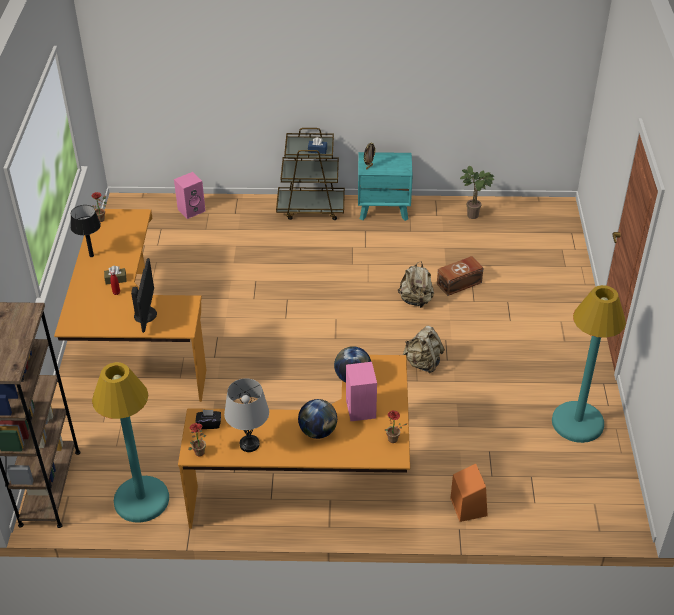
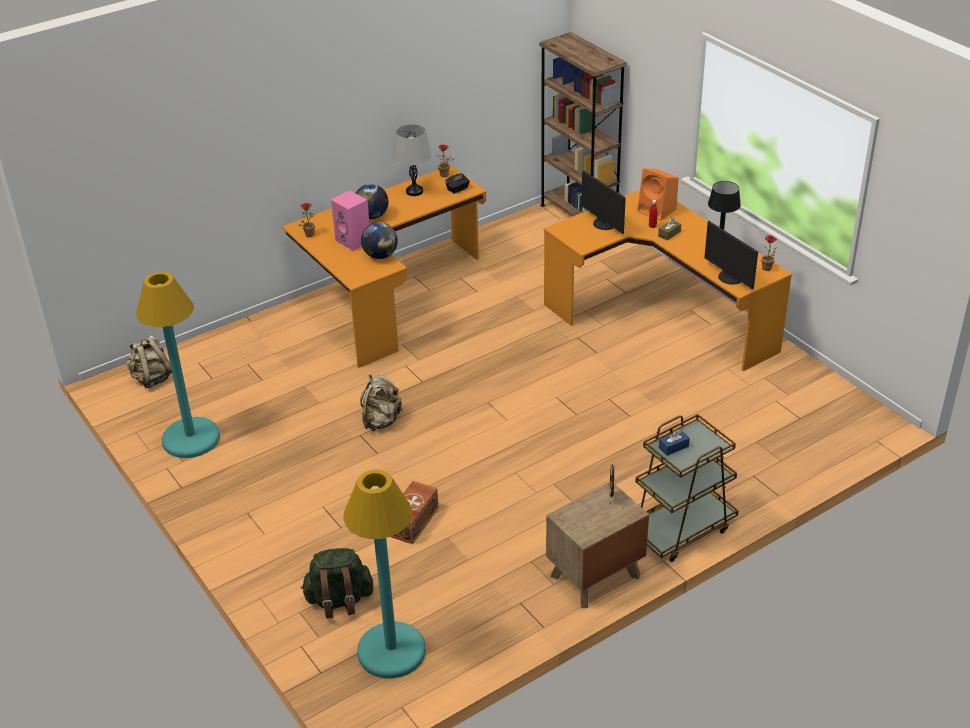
camera: 145 degrees right, 5 degrees down
turquoise floor lamp [92,362,169,523] -> turquoise floor lamp moved to [343,470,426,679]
pink speaker [174,172,206,219] -> none
turquoise nightstand [358,152,413,221] -> brown nightstand [546,482,649,608]
beige backpack [398,262,434,308] -> beige backpack moved to [126,335,172,389]
orange speaker [450,464,488,522] -> orange speaker moved to [637,169,679,221]
potted plant [460,166,494,219] -> none
none -> green backpack [301,548,373,619]
none -> monitor [704,221,758,289]

